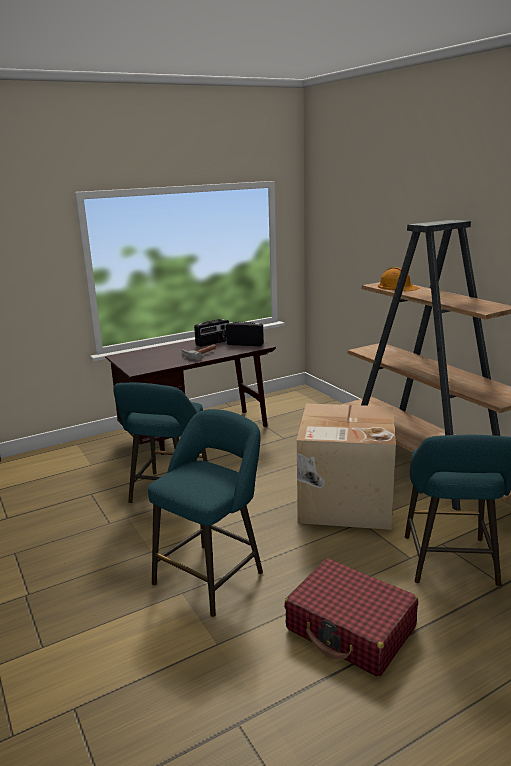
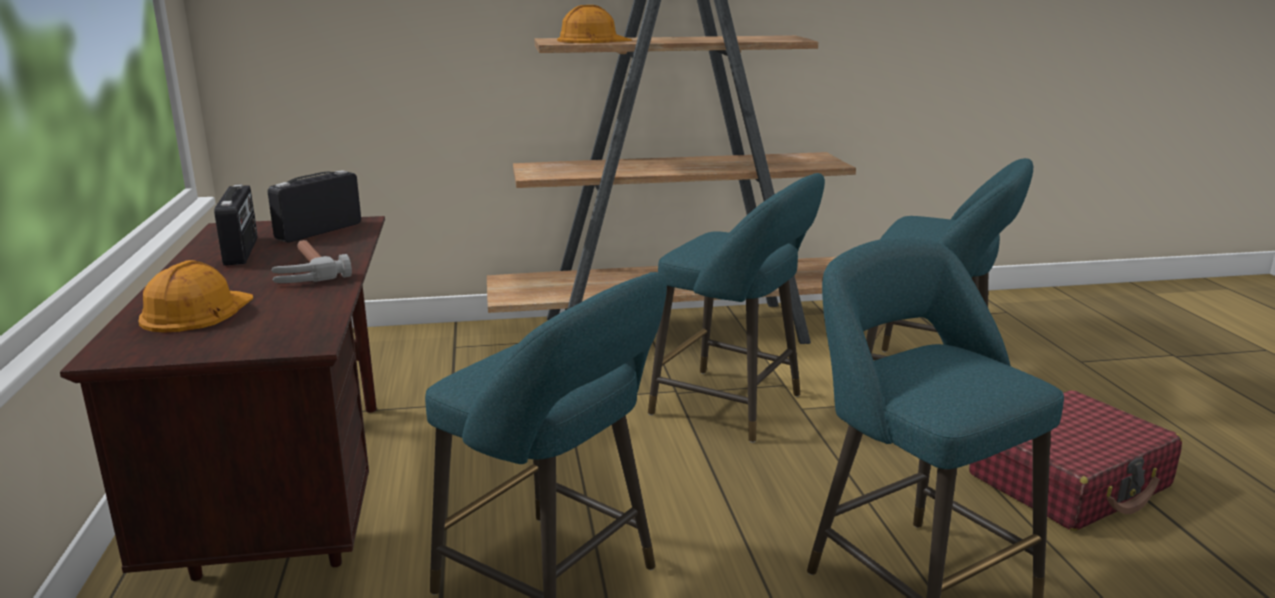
camera: 70 degrees left, 0 degrees up
cardboard box [297,404,396,530] -> turquoise stool [648,173,825,443]
none -> orange hard hat [139,260,253,333]

